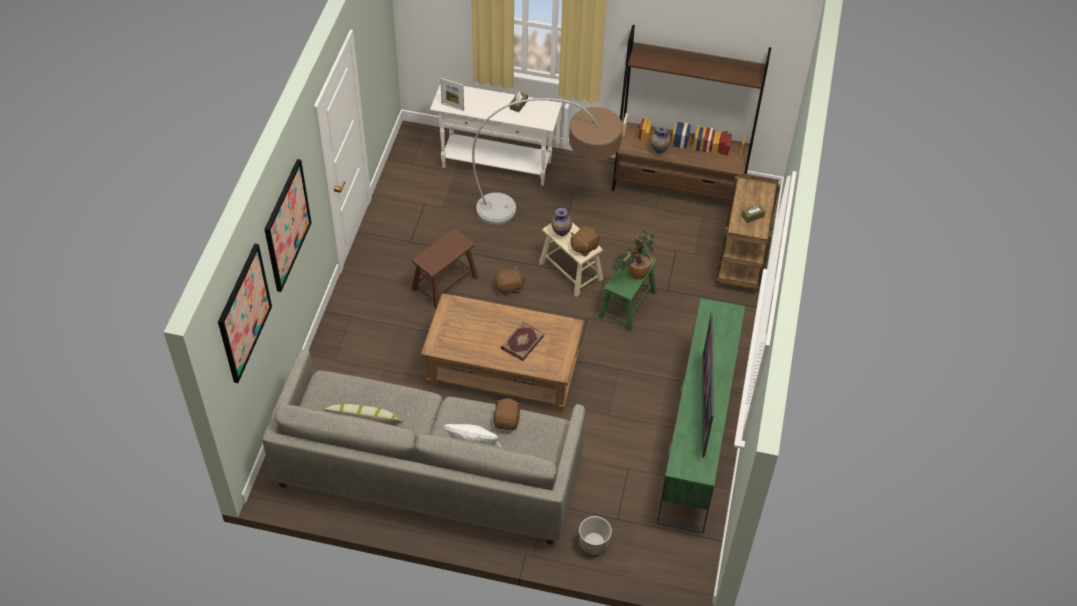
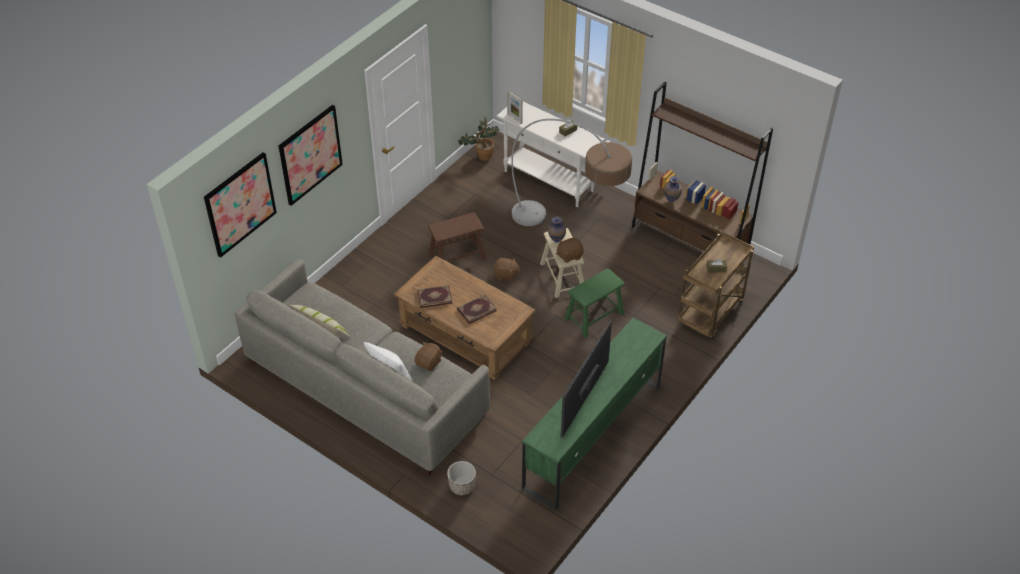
camera: 25 degrees right, 5 degrees down
potted plant [611,228,655,279] -> potted plant moved to [458,117,499,161]
none -> book [417,285,452,308]

